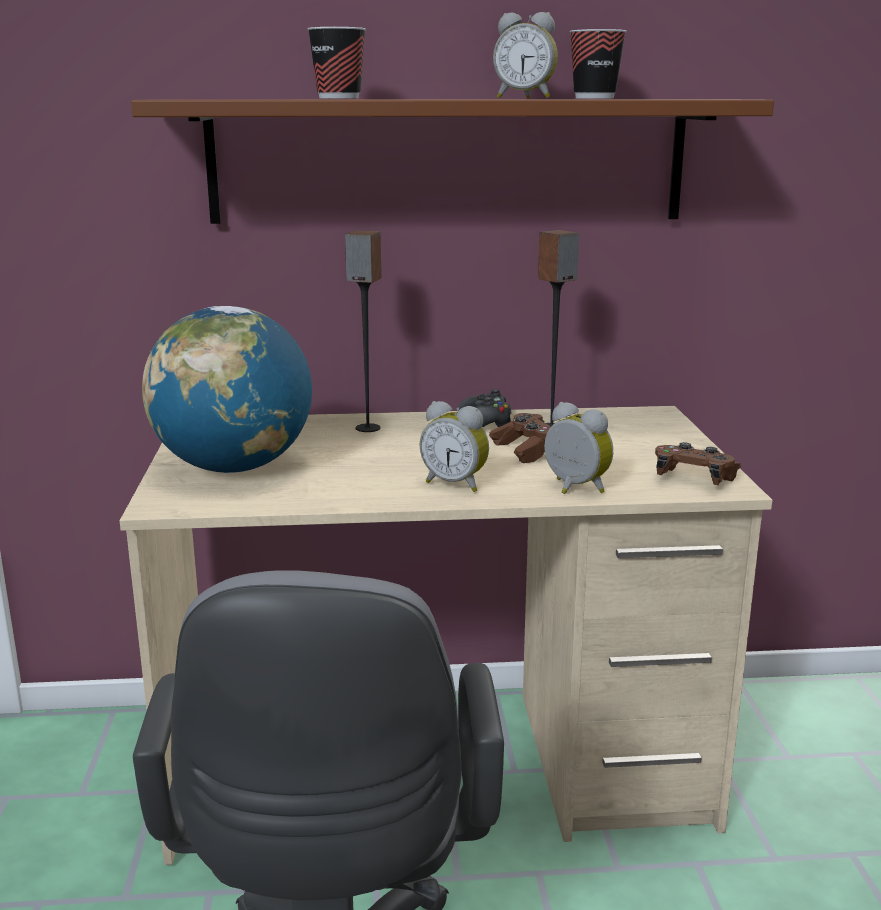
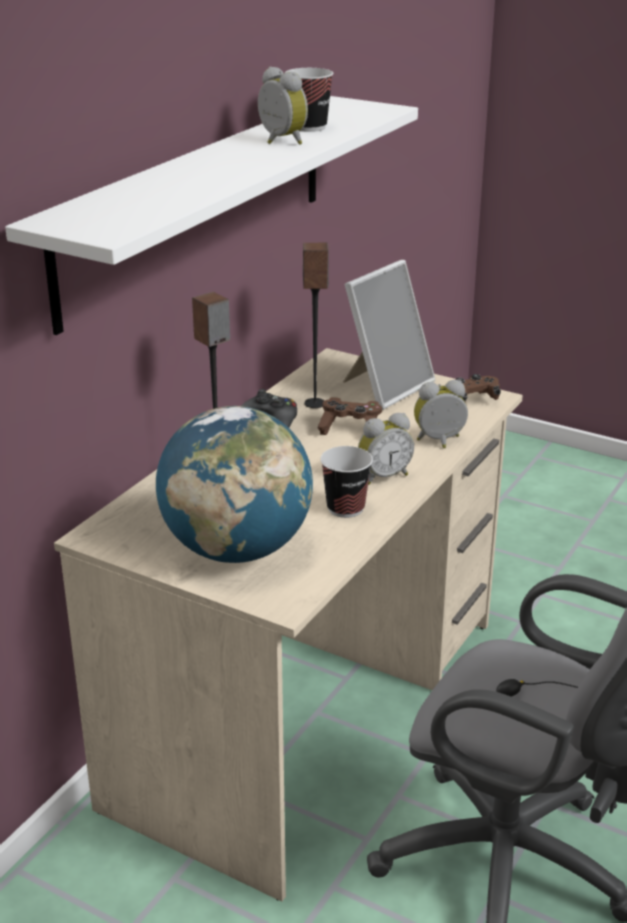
camera: 55 degrees left, 10 degrees up
brown shelf [131,99,774,224] -> white shelf [5,96,418,335]
cup [307,27,366,99] -> cup moved to [320,446,373,518]
alarm clock [493,12,558,98] -> alarm clock turned 90 degrees counterclockwise [258,67,308,145]
none -> picture frame [343,260,435,410]

